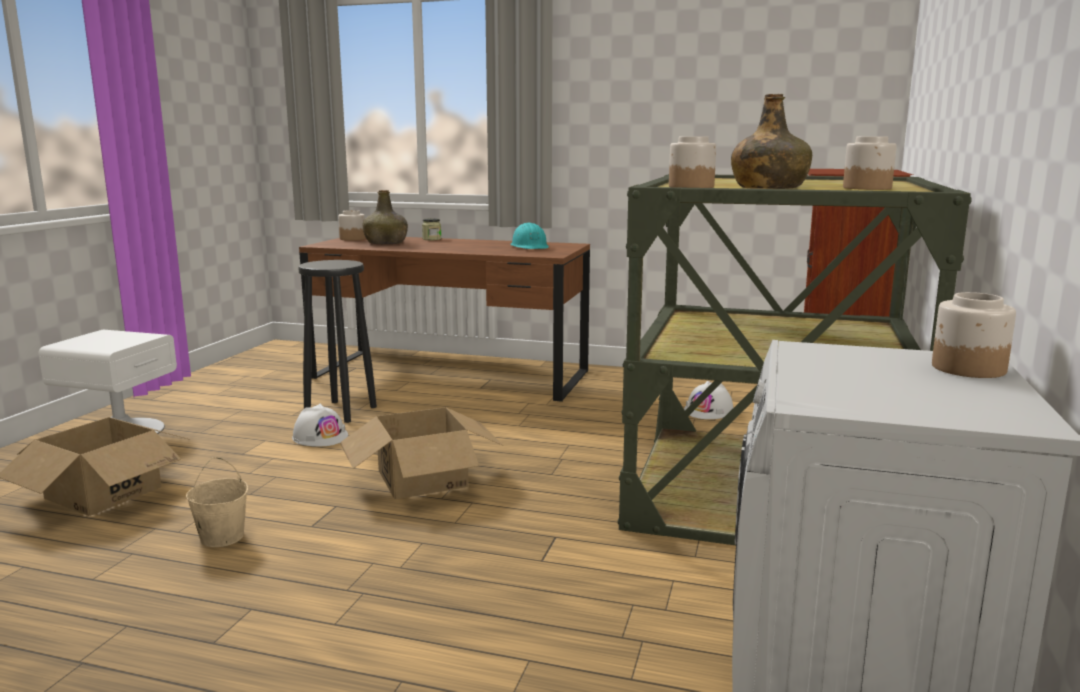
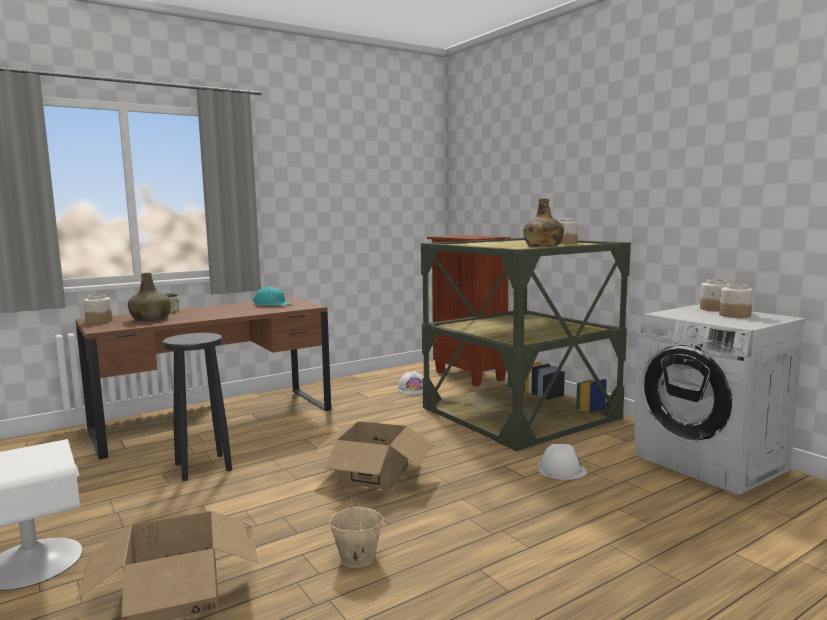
camera: 50 degrees left, 5 degrees down
white hard hat [292,404,348,447] -> white hard hat moved to [538,444,587,480]
jar [669,136,716,188] -> jar moved to [719,284,753,318]

